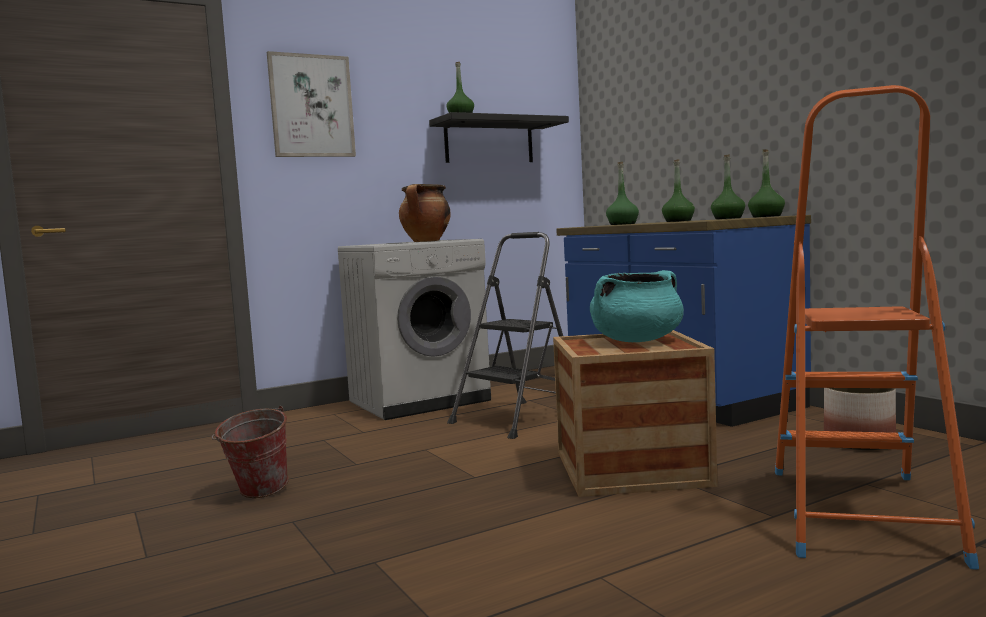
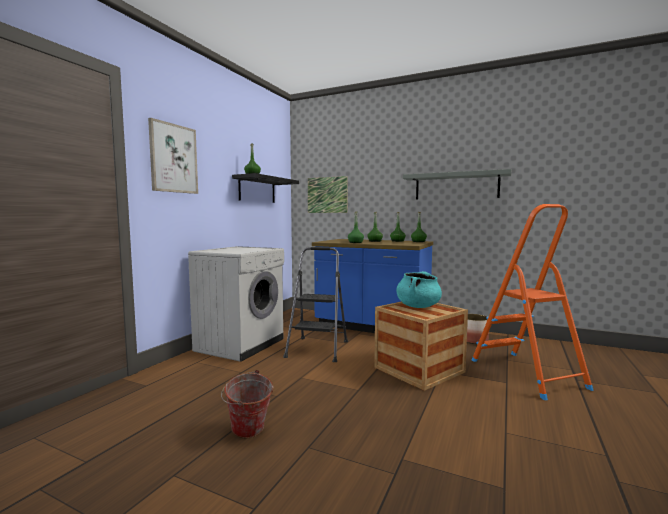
camera: 35 degrees left, 0 degrees up
cooking pot [399,184,451,242] -> none
none -> picture [308,176,348,213]
none -> grey shelf [403,169,511,200]

